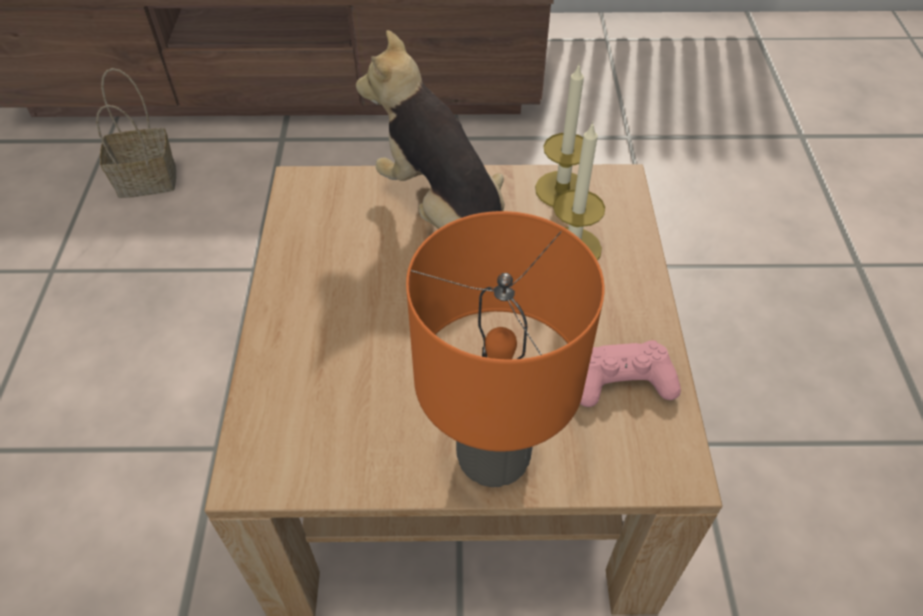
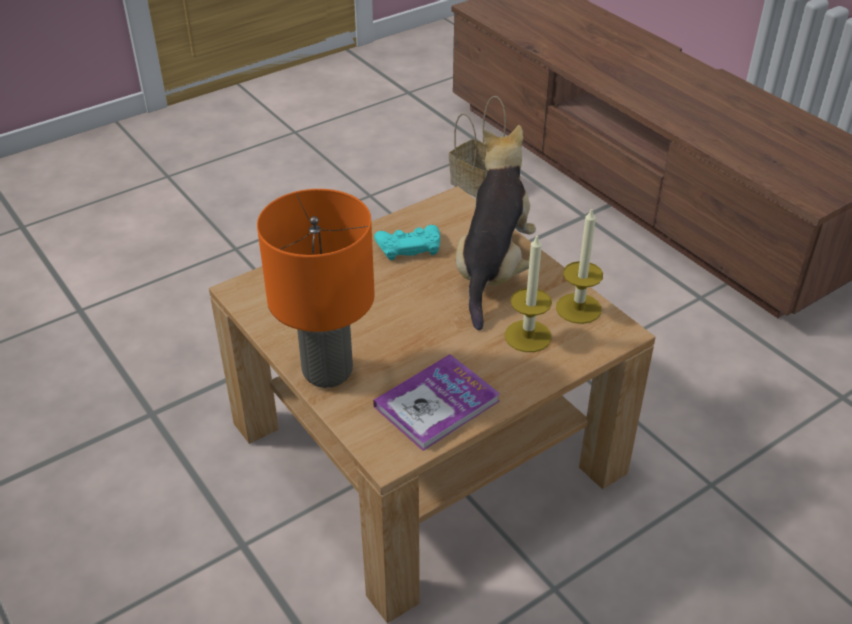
camera: 55 degrees right, 10 degrees down
pink game controller [580,340,681,407] -> book [373,354,500,451]
none -> turquoise game controller [374,225,440,260]

